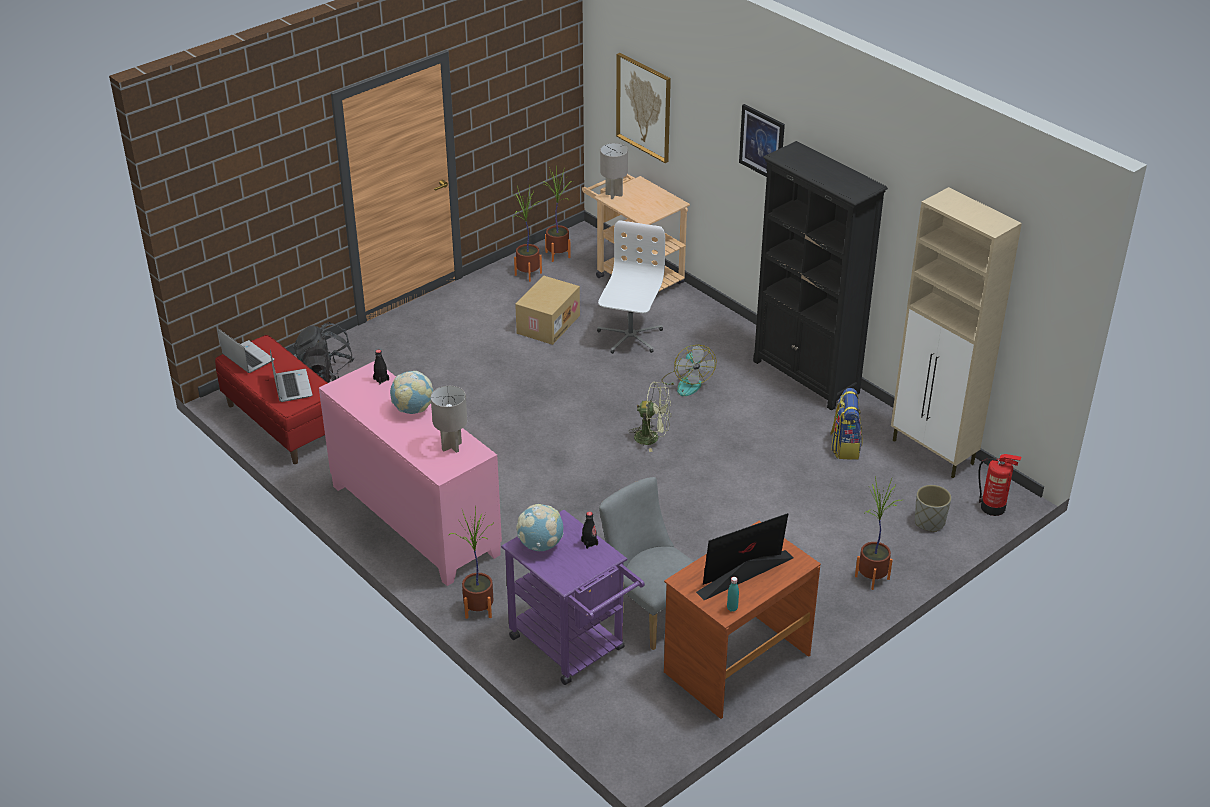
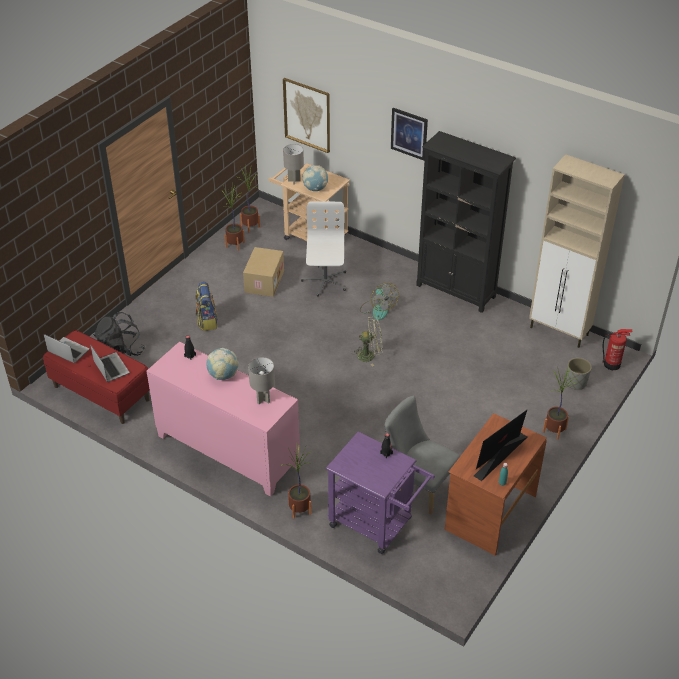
camera: 15 degrees left, 5 degrees up
globe [516,504,564,551] -> globe moved to [302,165,328,191]
backpack [830,388,862,459] -> backpack moved to [196,282,218,331]

